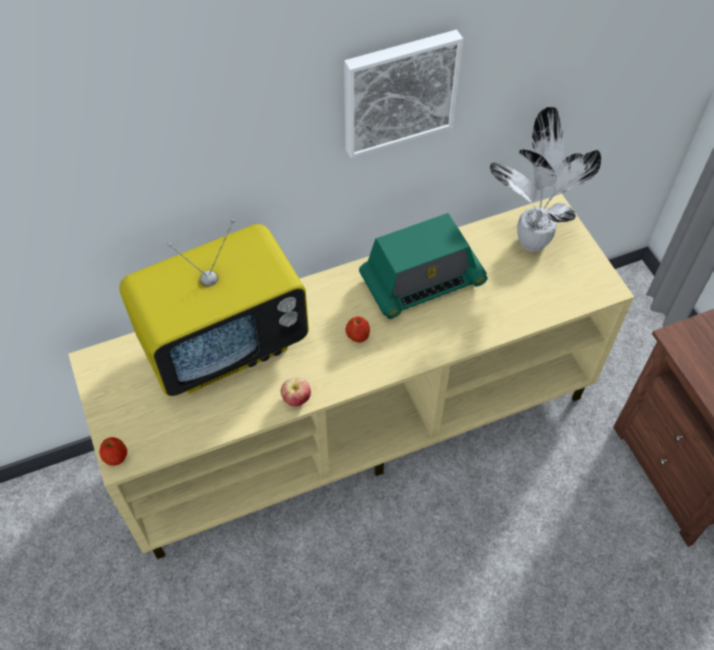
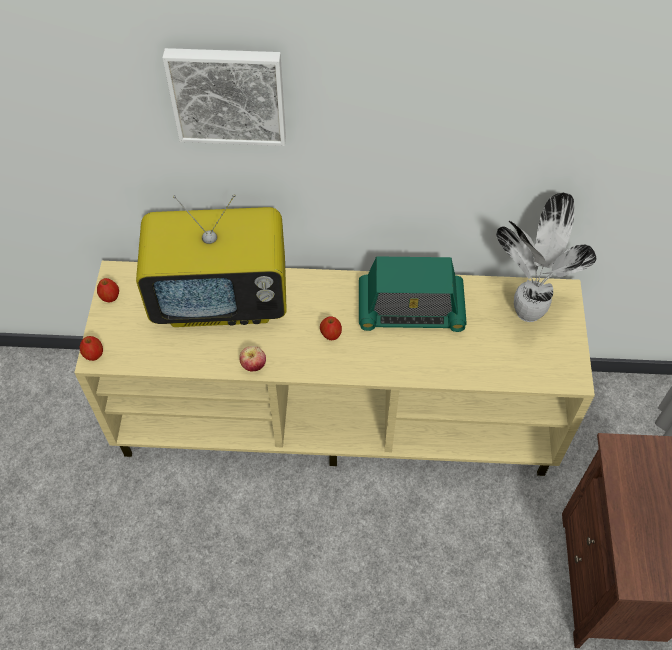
camera: 25 degrees right, 0 degrees up
picture [344,30,463,158] -> picture moved to [163,48,286,146]
none -> apple [97,278,119,302]

